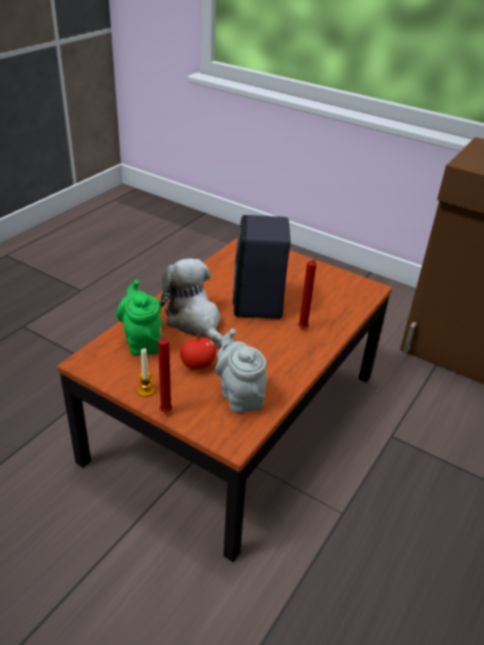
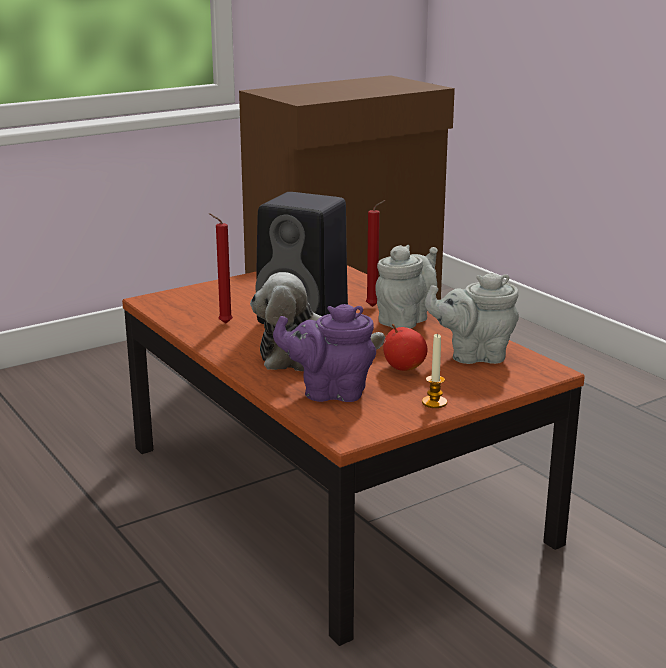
camera: 65 degrees left, 15 degrees down
green teapot [116,280,162,356] -> purple teapot [273,304,376,402]
red candle [158,325,172,412] -> red candle moved to [208,213,233,323]
none -> grey teapot [376,245,438,329]

